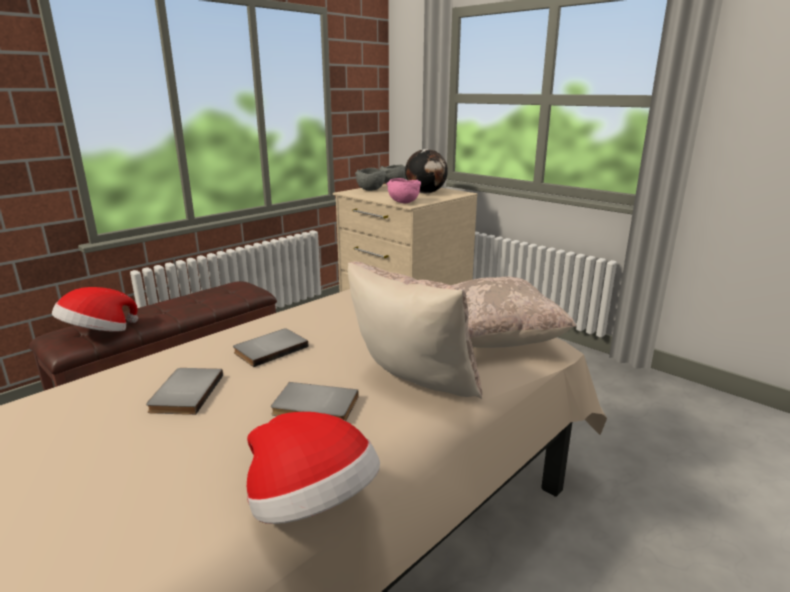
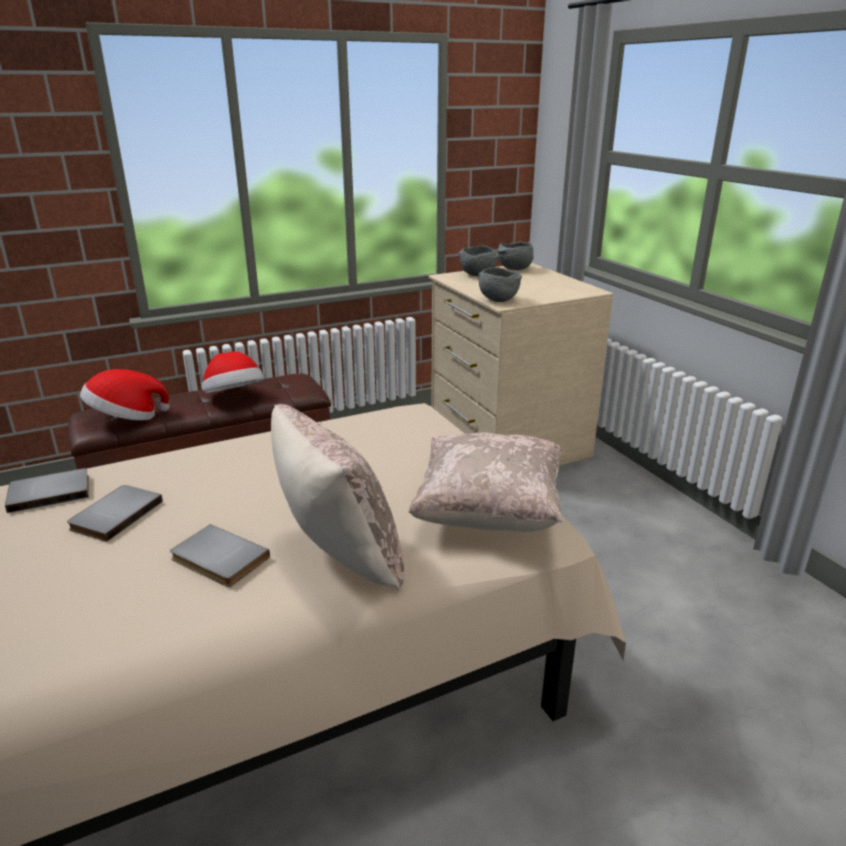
camera: 20 degrees right, 5 degrees up
grey book [233,328,308,367] -> grey book moved to [5,468,89,513]
hat [247,412,380,524] -> hat moved to [202,351,264,393]
pink bowl [387,178,421,203] -> grey bowl [478,267,522,302]
globe [405,149,448,193] -> none

